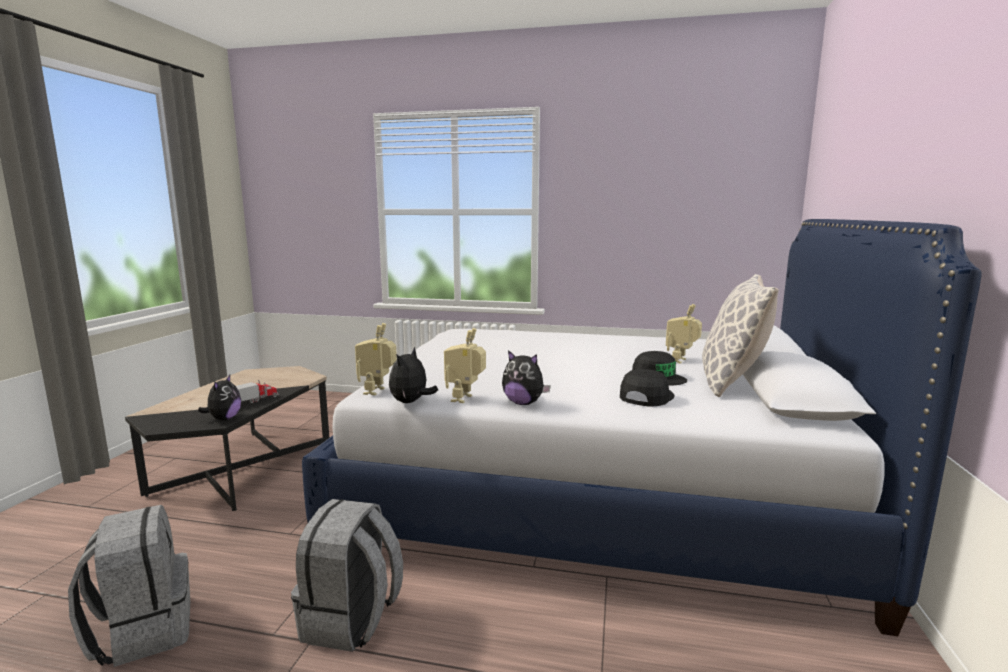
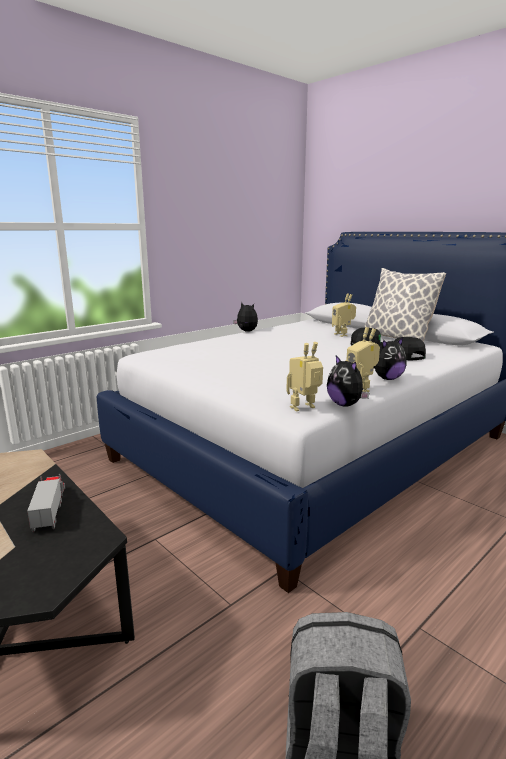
camera: 55 degrees left, 5 degrees up
plush toy [198,375,241,421] -> plush toy moved to [233,302,258,332]
grey backpack [291,499,403,652] -> none
toy robot [355,323,397,395] -> toy robot turned 105 degrees clockwise [286,342,323,411]

